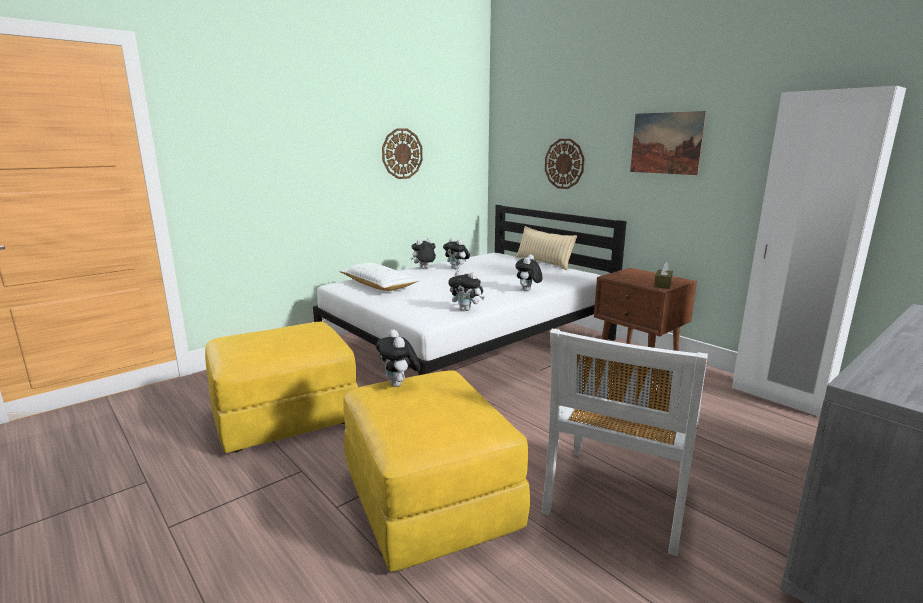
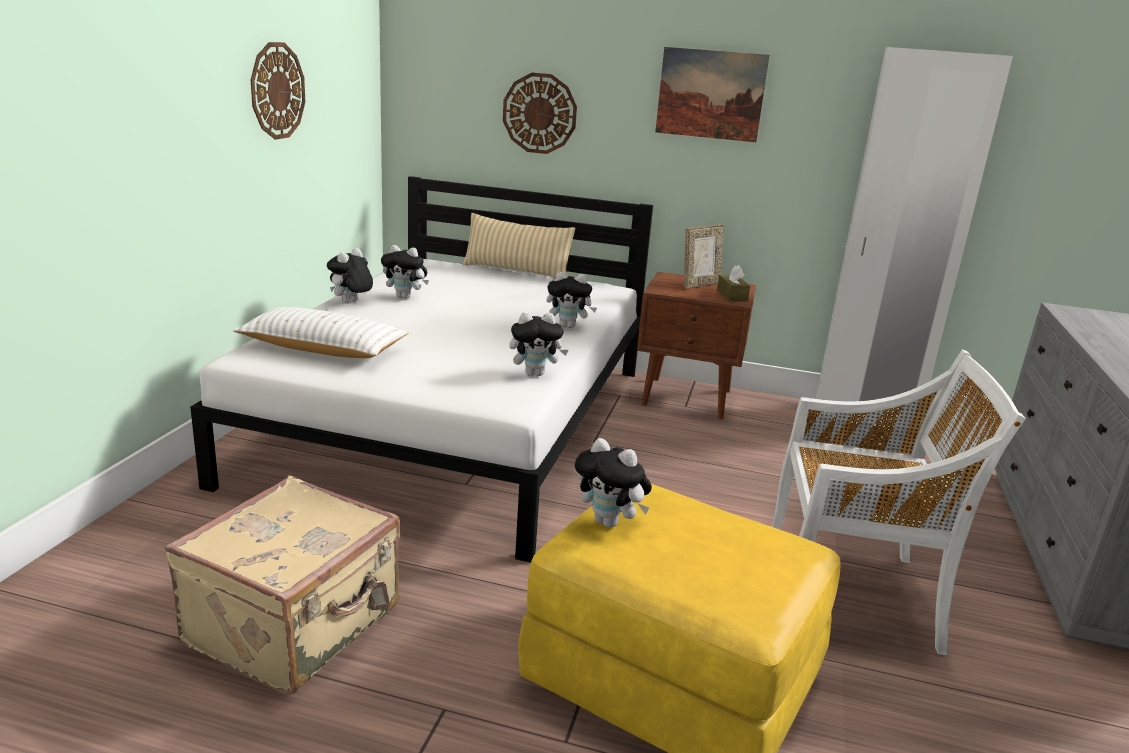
camera: 35 degrees left, 5 degrees up
yellow ottoman [205,322,358,453] -> beige suitcase [165,476,400,695]
plush toy [515,254,543,291] -> plush toy turned 75 degrees counterclockwise [547,272,597,328]
white chair [542,329,708,556] -> white chair turned 75 degrees counterclockwise [771,349,1026,655]
none -> picture frame [684,225,724,289]

